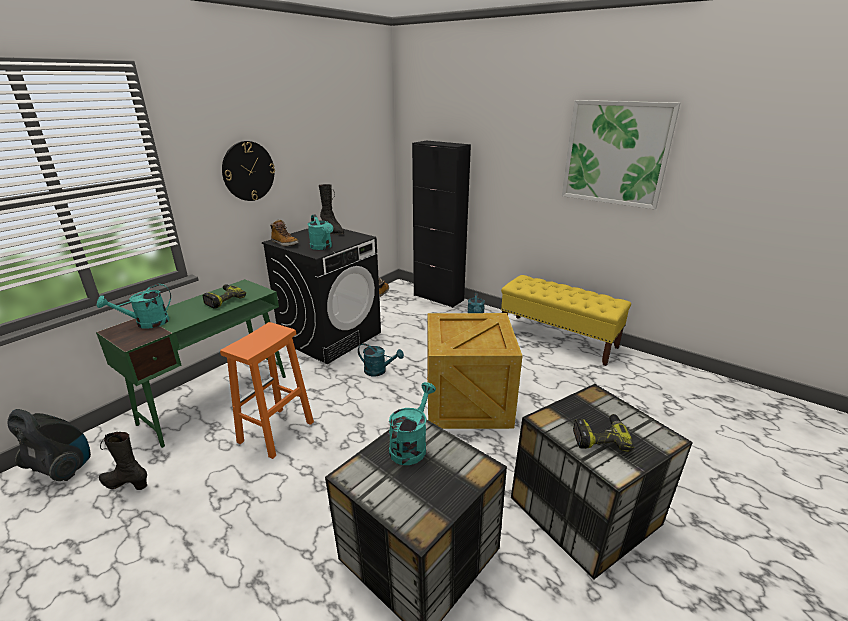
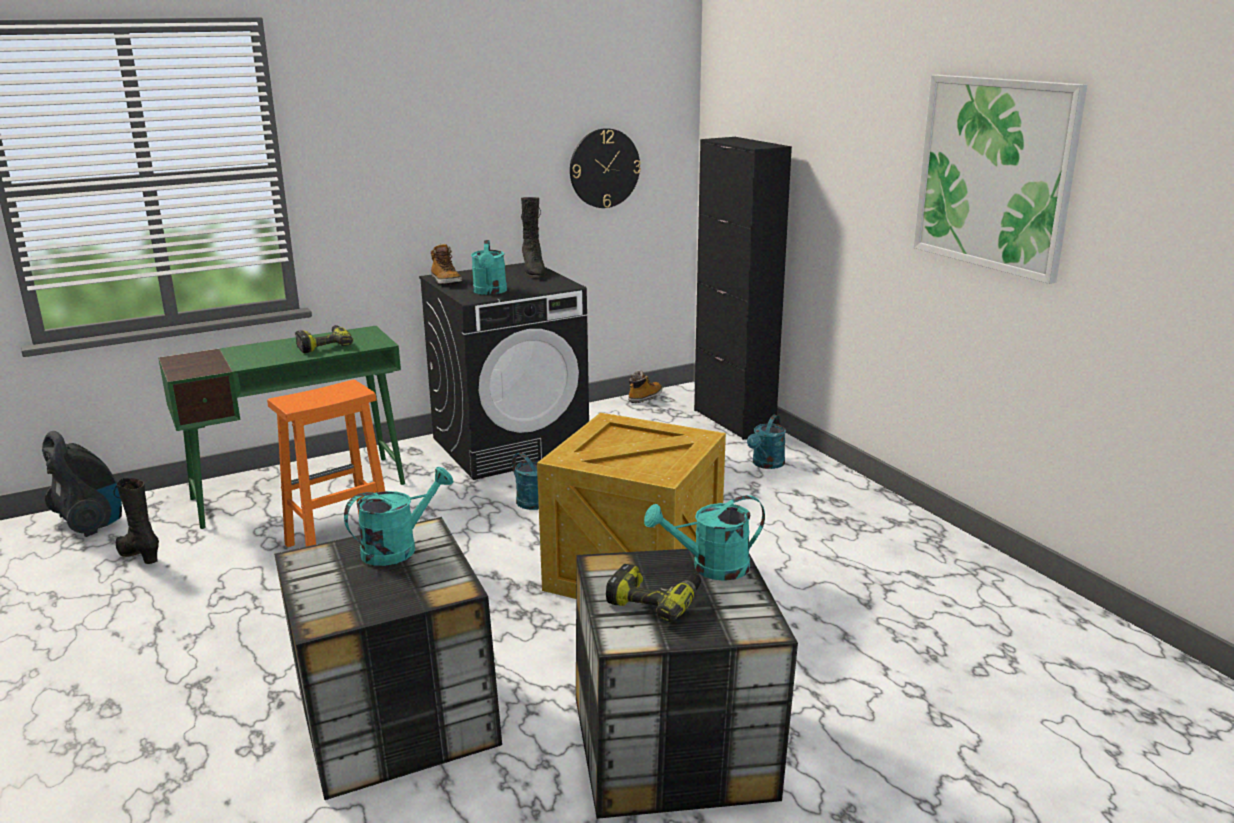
camera: 25 degrees right, 5 degrees down
turquoise watering can [97,284,171,329] -> turquoise watering can moved to [644,495,765,581]
wall clock [222,141,275,201] -> wall clock moved to [570,128,641,208]
yellow bench [501,275,631,366] -> none

